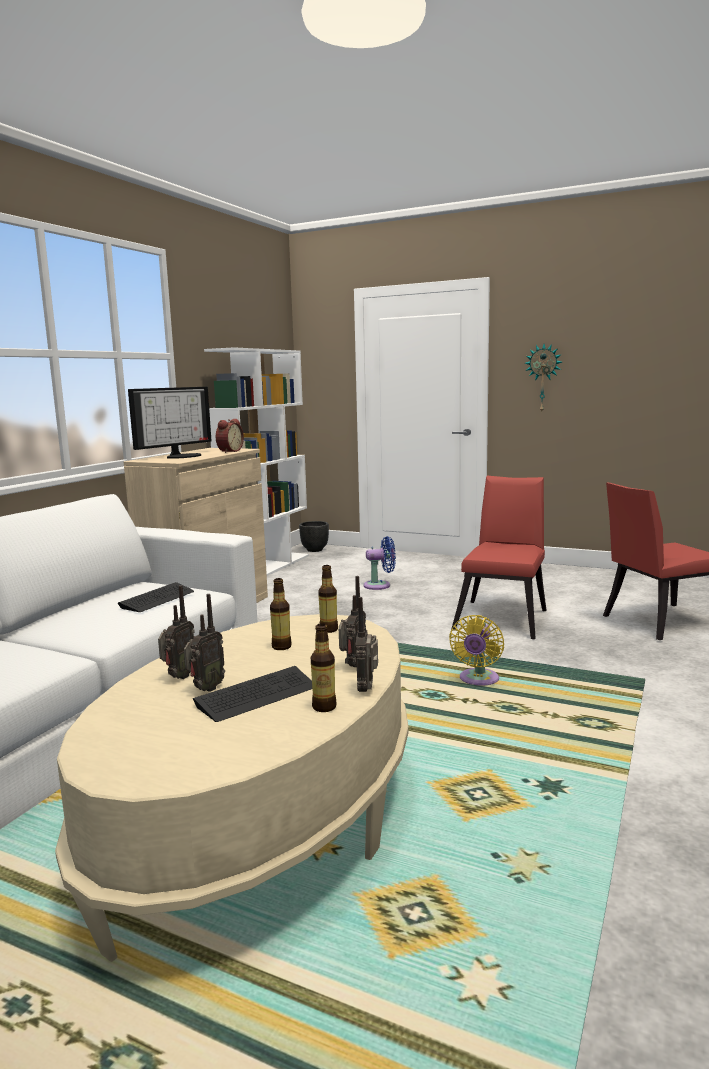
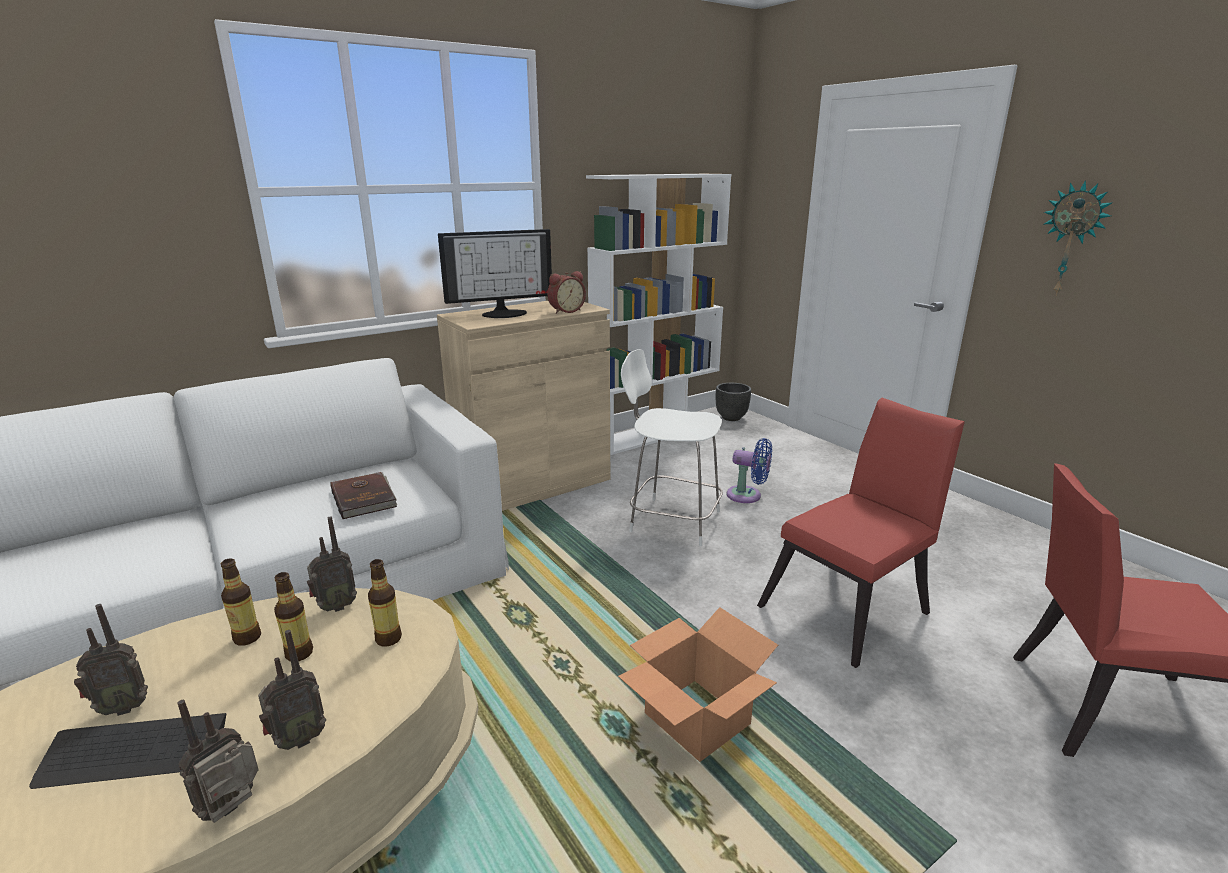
camera: 30 degrees right, 10 degrees up
keyboard [118,582,194,612] -> brown book [330,472,397,519]
radio [158,585,195,679] -> radio moved to [307,516,357,612]
bottle [311,623,337,712] -> bottle moved to [221,559,261,646]
yellow fan [449,615,504,686] -> cardboard box [618,607,778,762]
none -> white chair [621,349,723,546]

